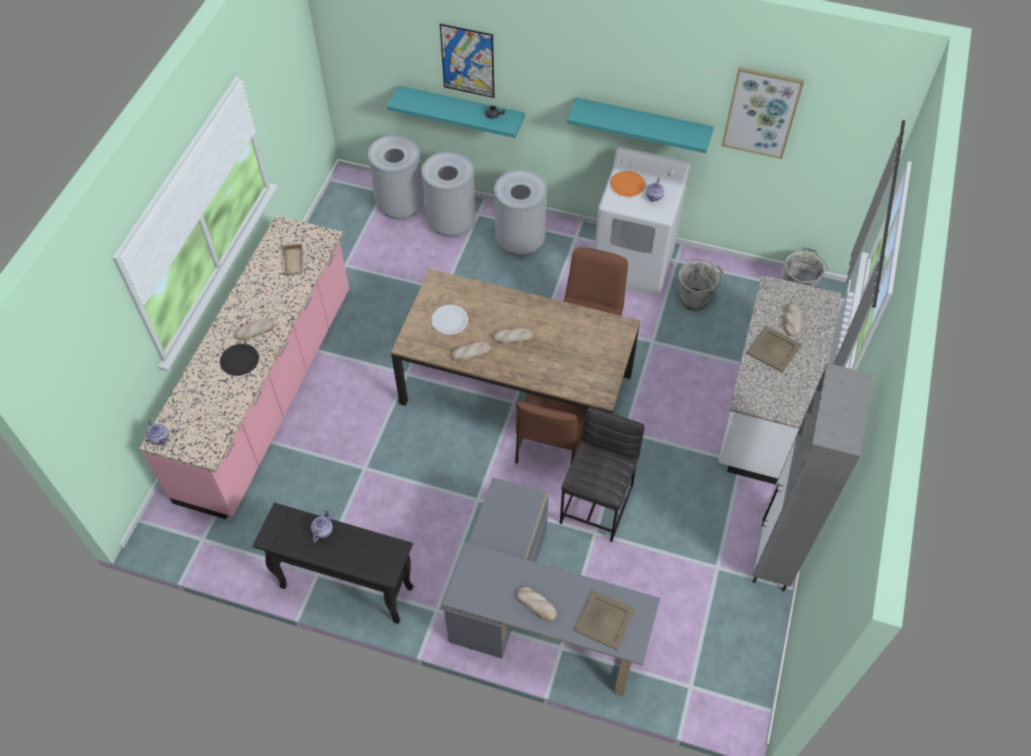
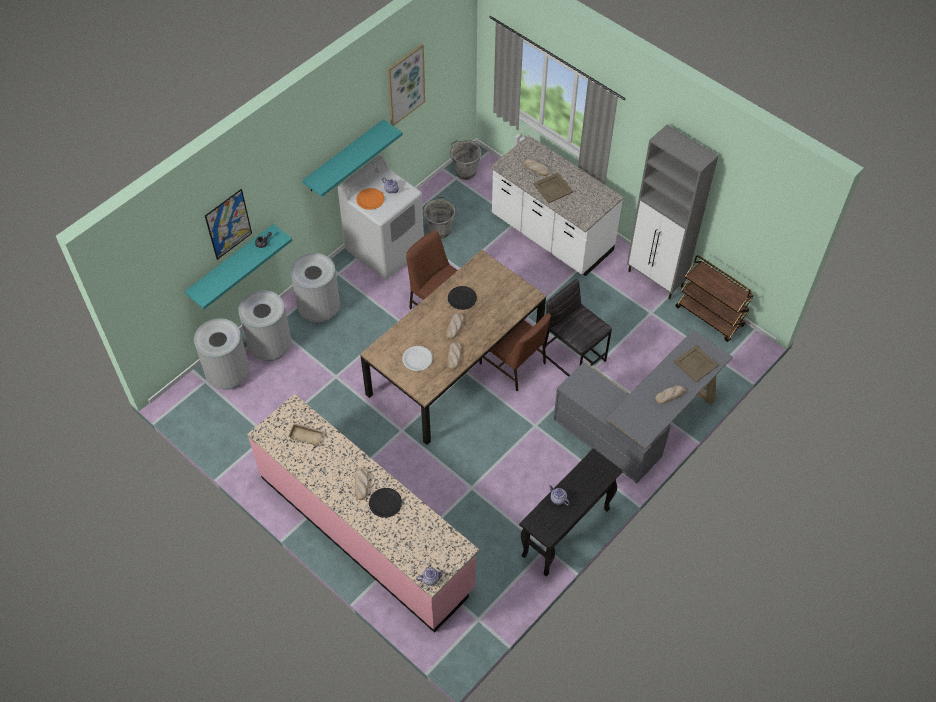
camera: 65 degrees left, 0 degrees up
none -> black plate [448,286,477,310]
none -> brown cart [675,255,754,342]

